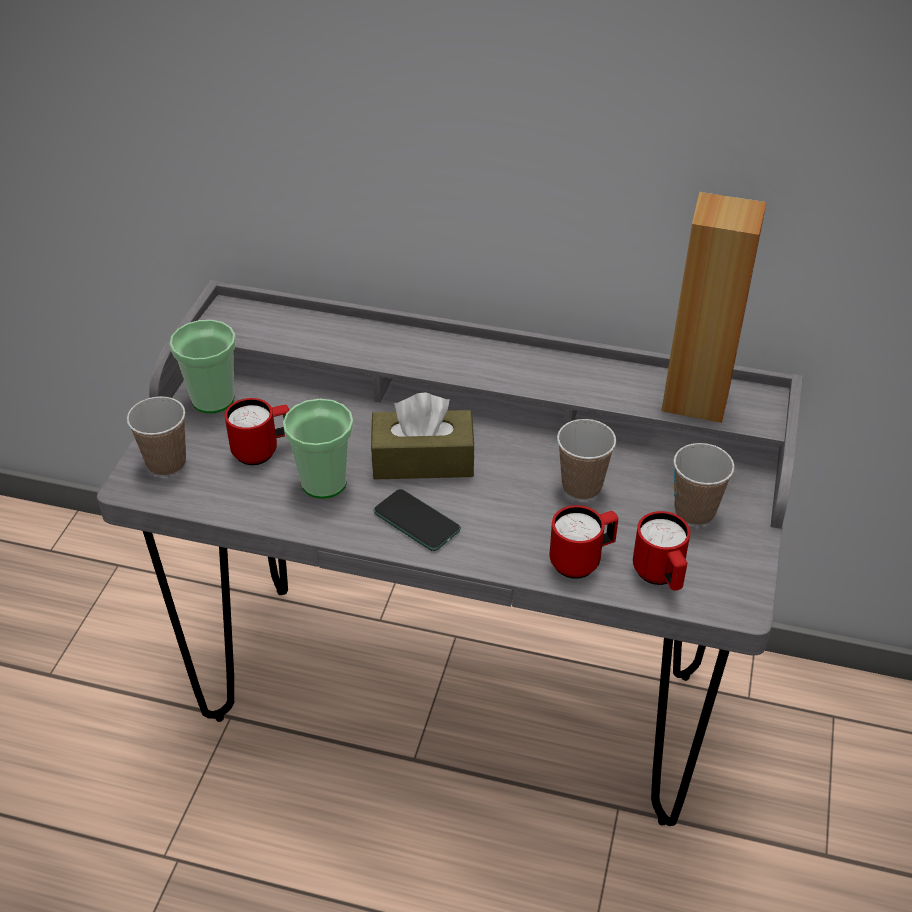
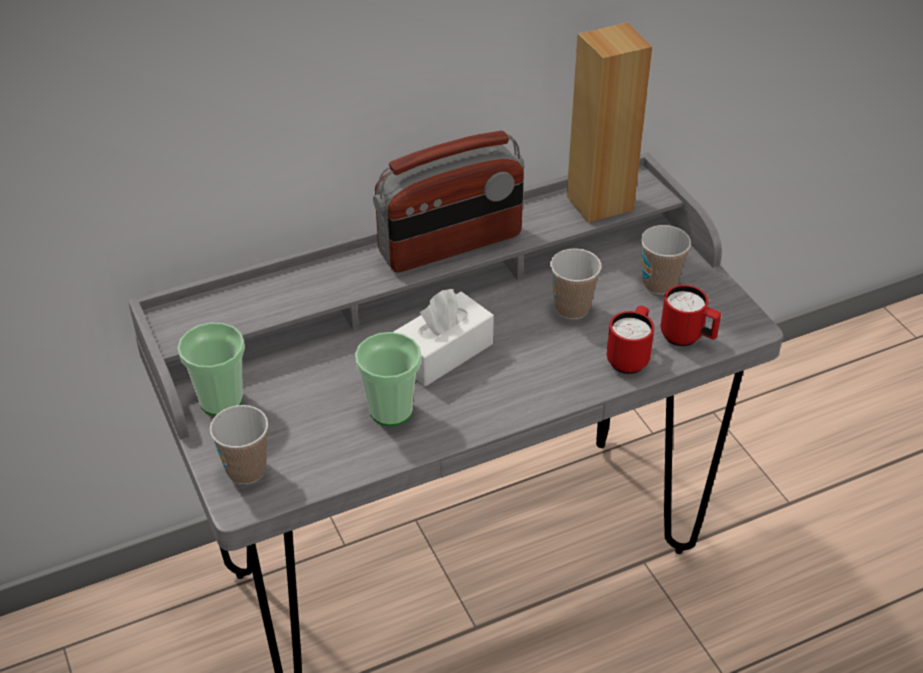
camera: 40 degrees left, 0 degrees up
red mug [225,398,289,465] -> none
brown tissue box [371,392,475,479] -> white tissue box [393,289,494,386]
phone [373,489,461,551] -> none
none -> radio [373,131,525,273]

